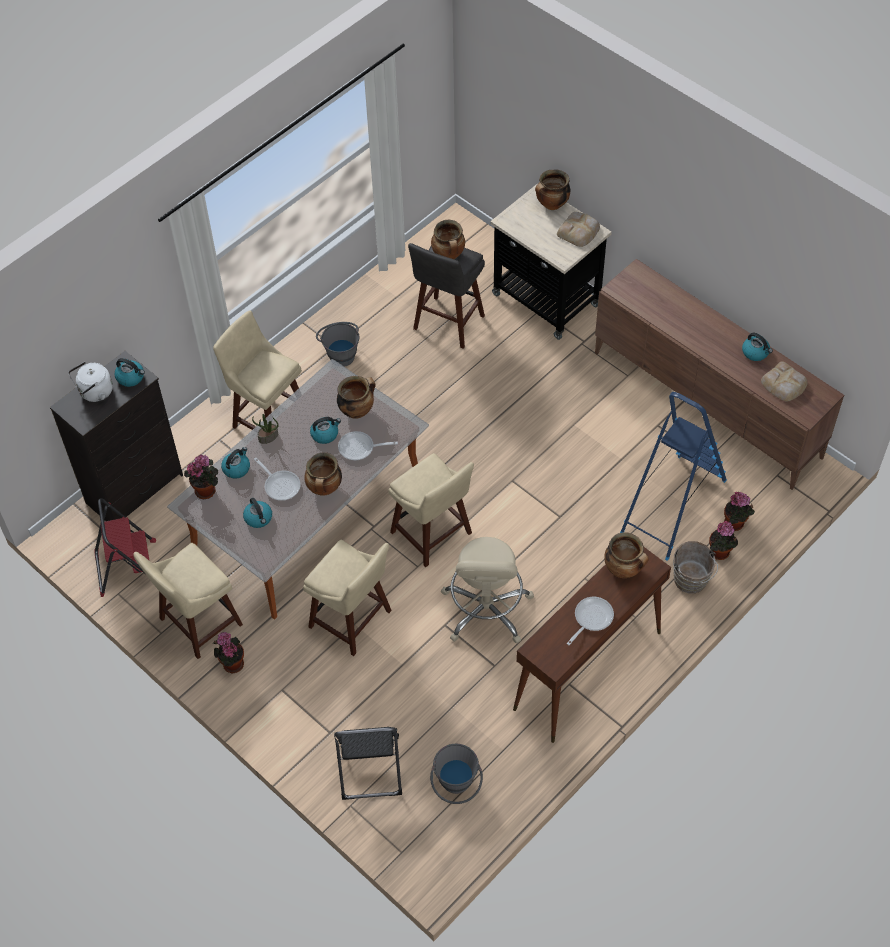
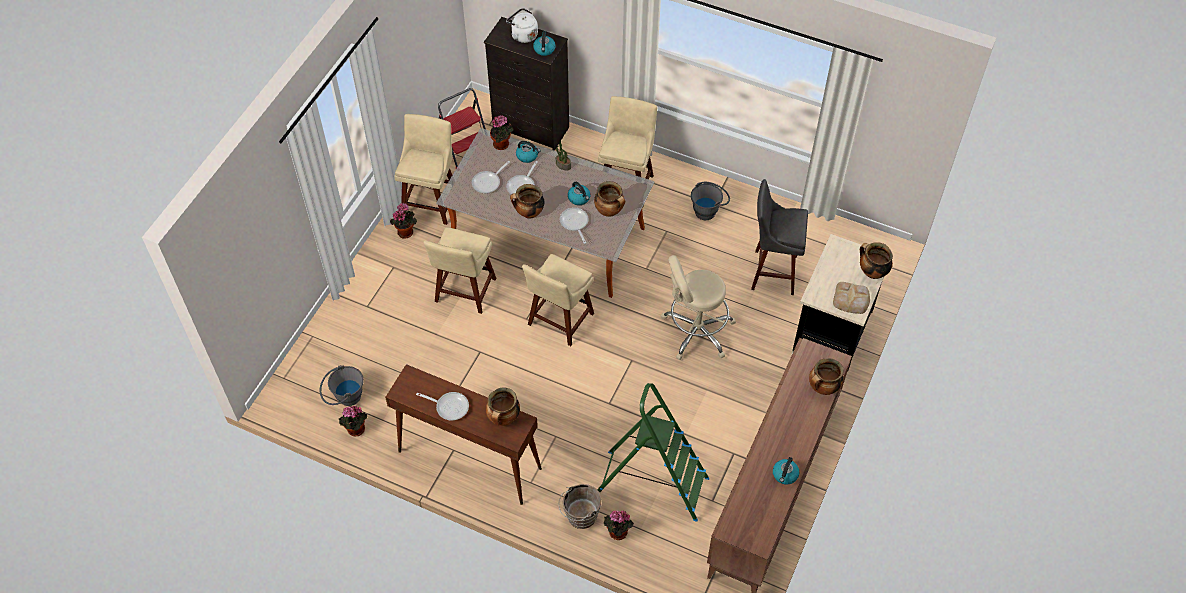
camera: 70 degrees right, 0 degrees up
beige chair [133,543,243,659] -> beige chair turned 75 degrees clockwise [394,114,452,225]
kettle [243,498,272,528] -> frying pan [472,161,510,194]
black step ladder [334,727,402,800] -> none
cooking pot [431,220,465,259] -> cooking pot moved to [809,359,844,395]
beige stool [441,537,534,643] -> beige stool moved to [660,255,736,360]
blue step ladder [620,392,727,561] -> green step ladder [597,383,709,522]
potted plant [724,492,755,531] -> potted plant moved to [339,406,367,437]
bread [761,361,808,401] -> none

